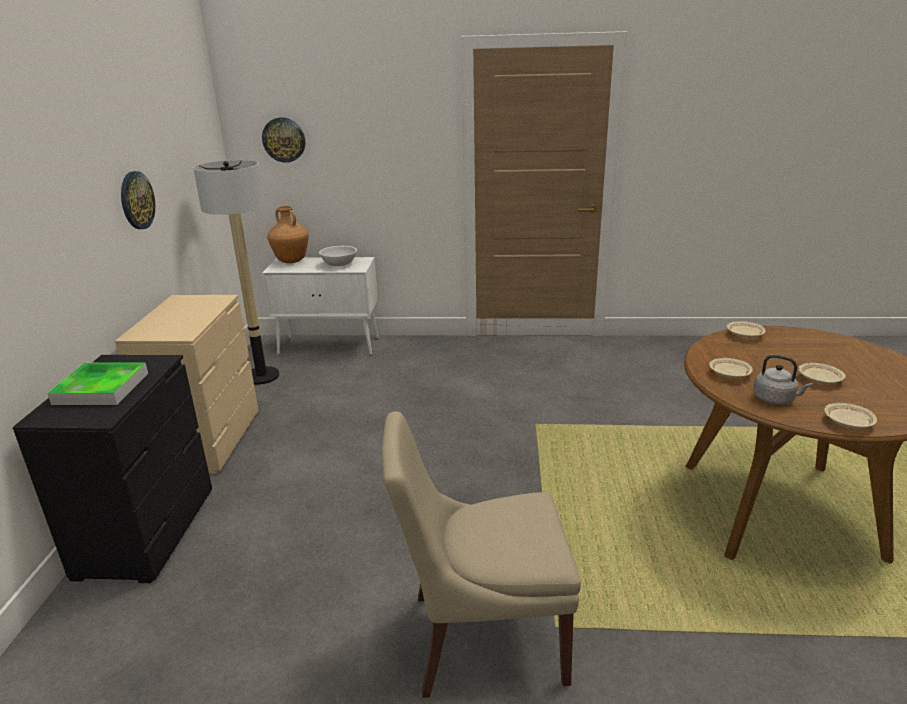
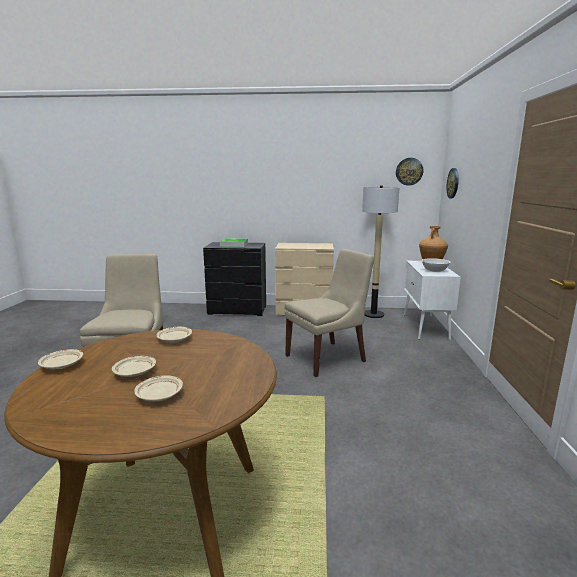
camera: 90 degrees right, 10 degrees down
wall clock [121,171,155,229] -> wall clock moved to [396,158,423,185]
beige plate [727,321,766,338] -> beige plate moved to [134,375,183,402]
grey kettle [753,355,813,405] -> none
none -> beige chair [285,249,374,377]

